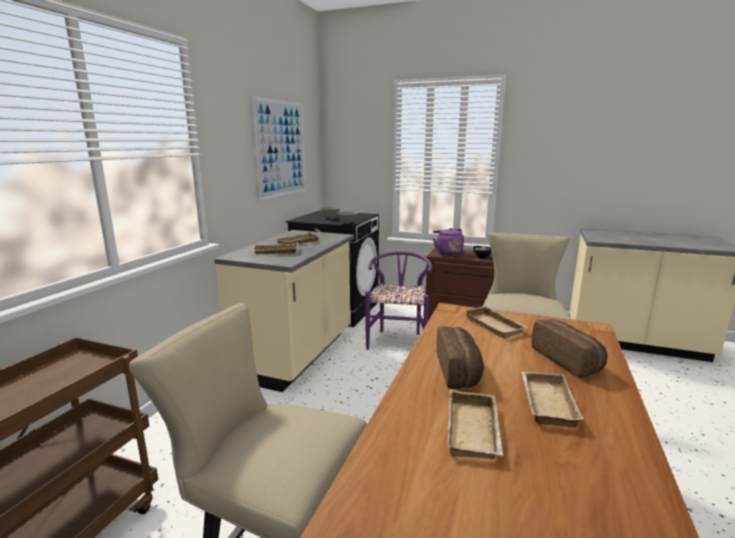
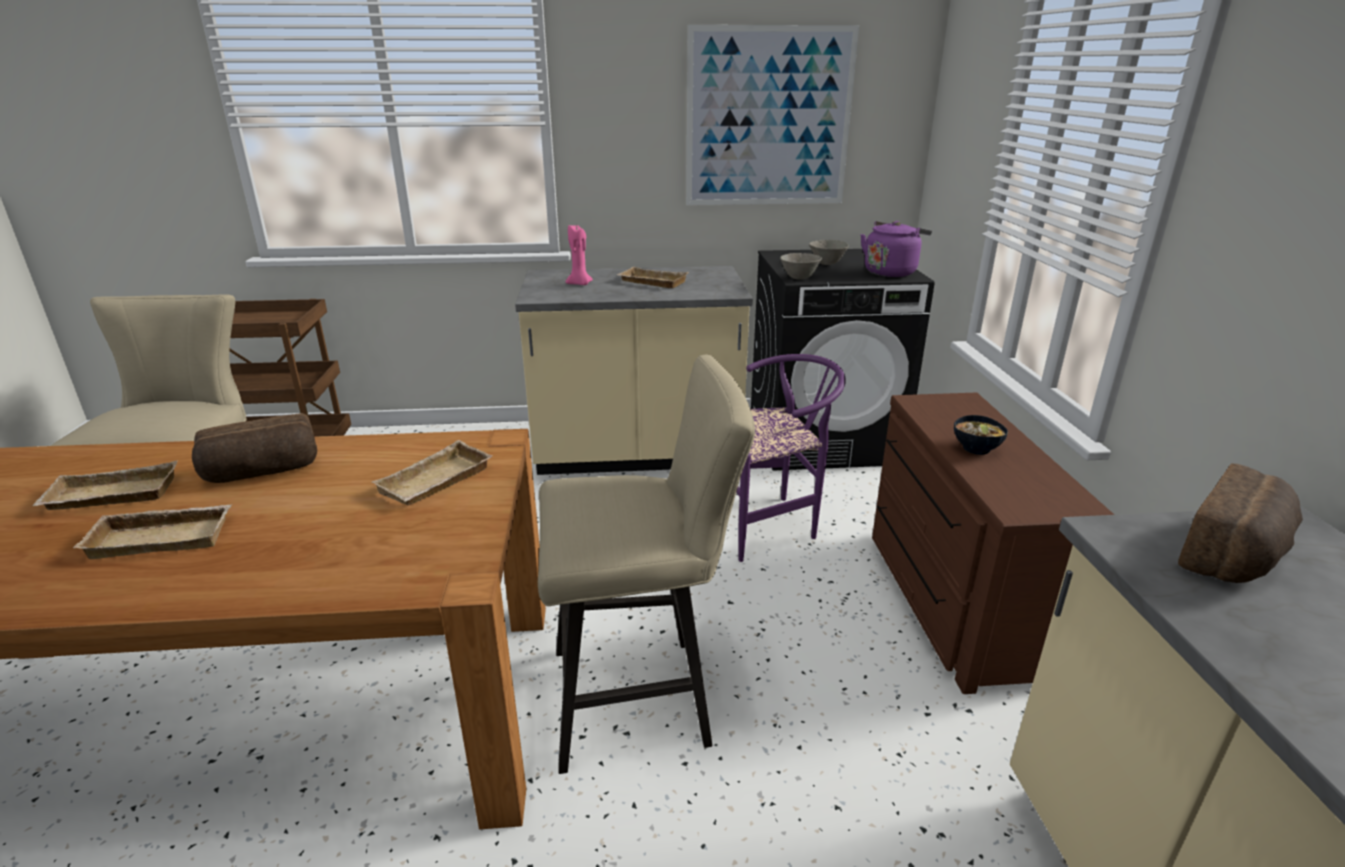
camera: 65 degrees right, 10 degrees up
beige tray [252,242,298,254] -> pink candle [566,225,593,285]
purple kettle [433,228,464,256] -> purple kettle moved to [861,221,932,277]
bread [532,319,607,378] -> bread moved to [1178,464,1303,583]

